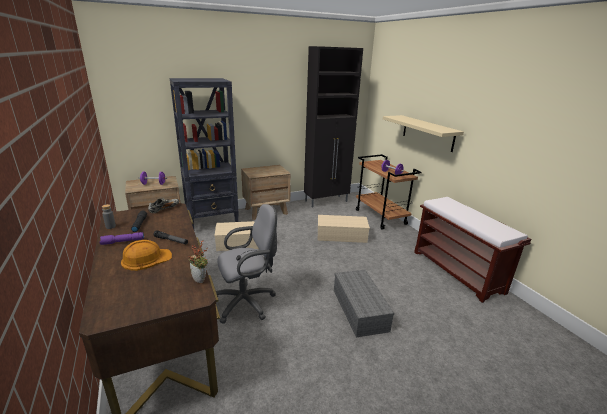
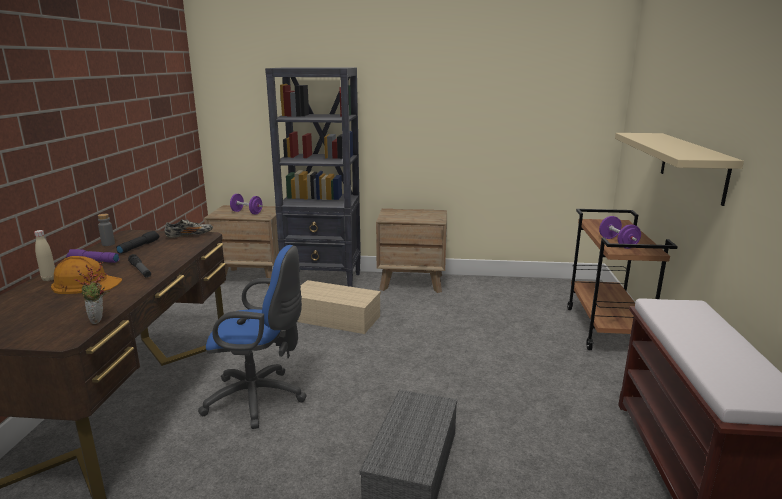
camera: 30 degrees right, 5 degrees down
grey office chair [216,204,277,324] -> blue office chair [198,245,307,429]
black cabinet [304,46,363,207] -> none
beige storage box [318,215,370,243] -> none
none -> beige bottle [34,230,55,281]

